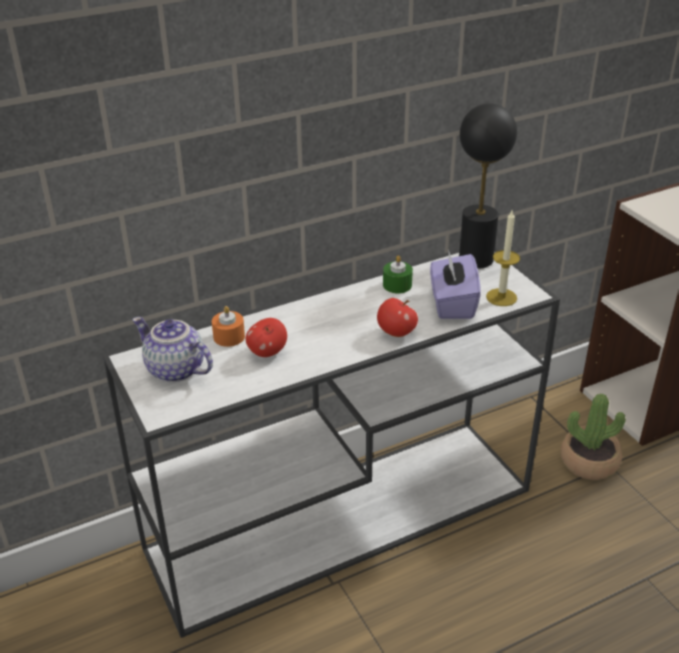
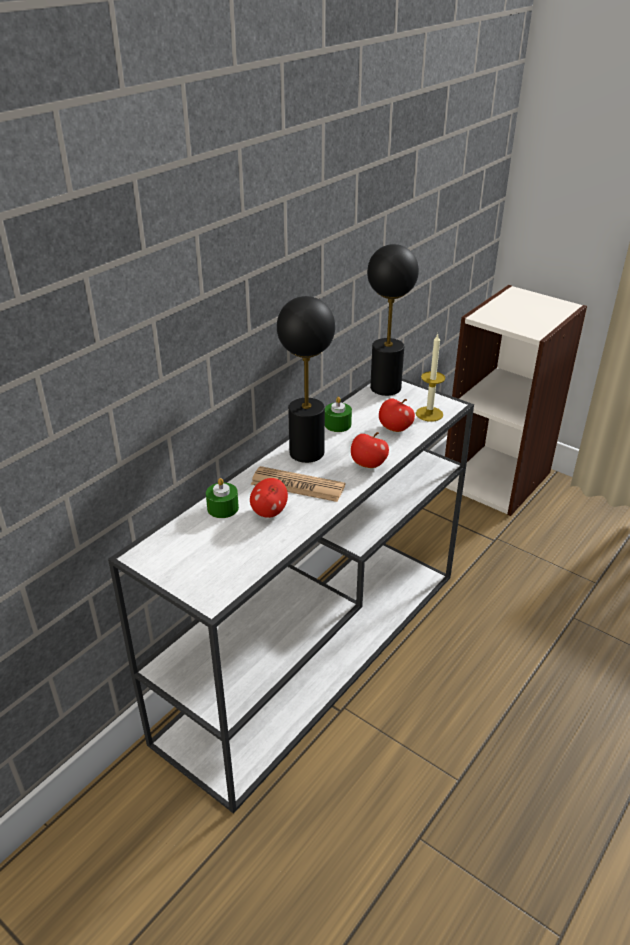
camera: 25 degrees left, 0 degrees up
teapot [132,317,213,382] -> none
orange candle [212,306,245,347] -> green candle [206,478,239,518]
purple tissue box [430,252,481,319] -> apple [379,398,415,432]
potted plant [561,394,626,480] -> none
none -> newspaper [251,466,345,502]
none -> black table lamp [277,296,335,463]

